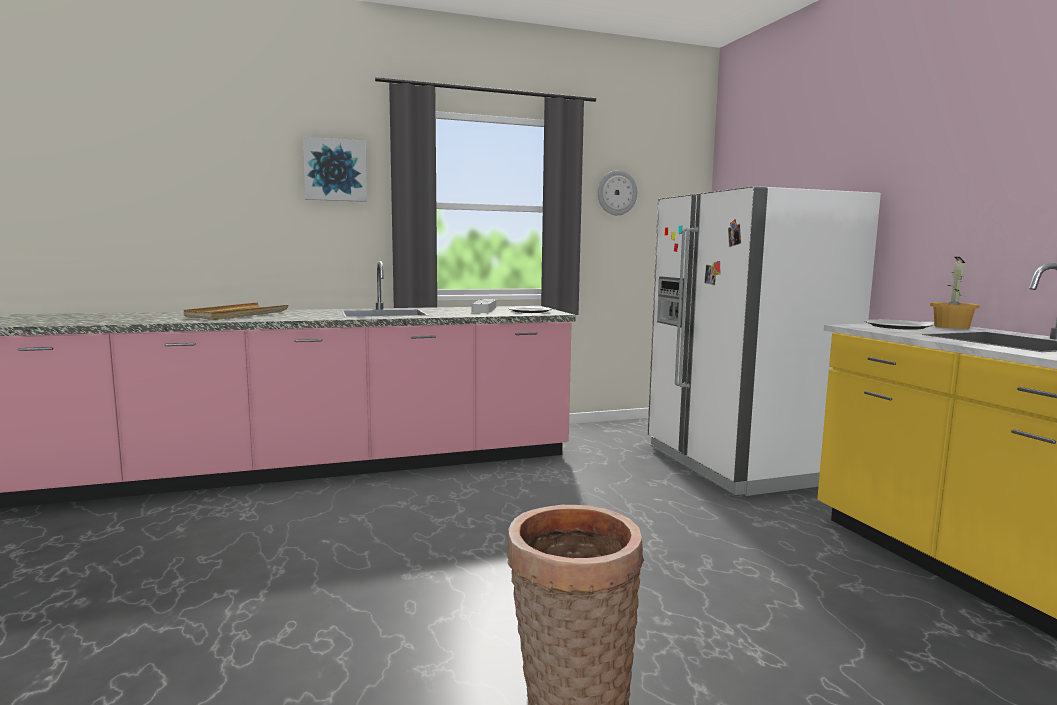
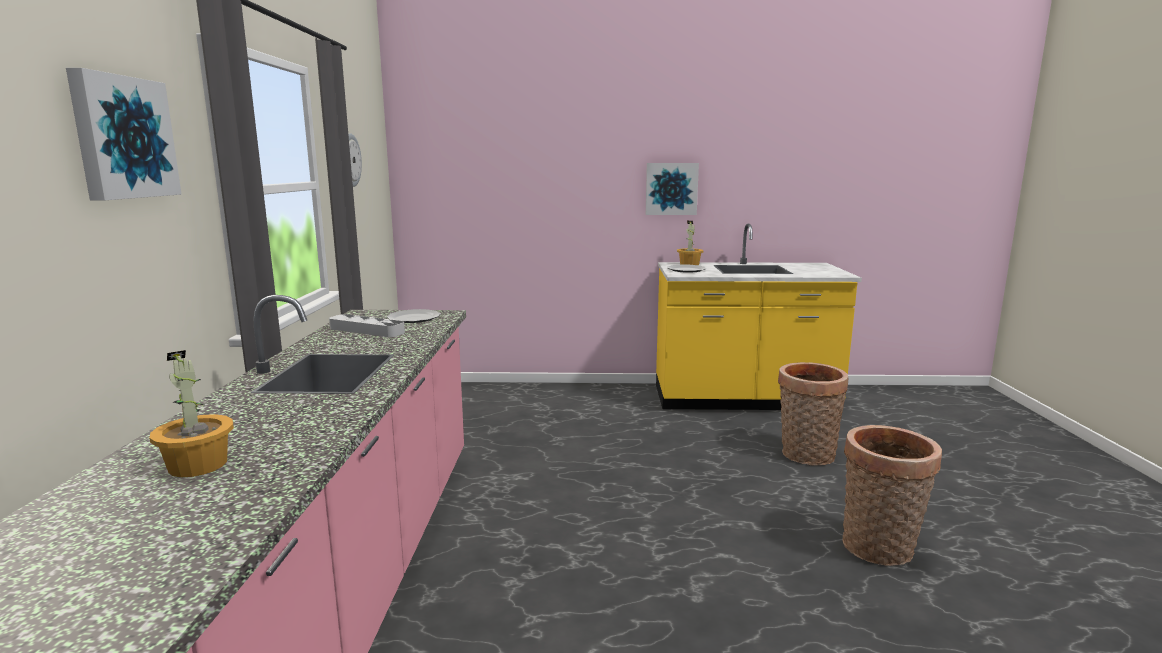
camera: 70 degrees left, 5 degrees up
beige tray [184,302,288,320] -> potted plant [150,350,234,477]
white fridge [648,186,881,496] -> none
none -> picture [646,163,699,215]
none -> basket [778,362,848,465]

